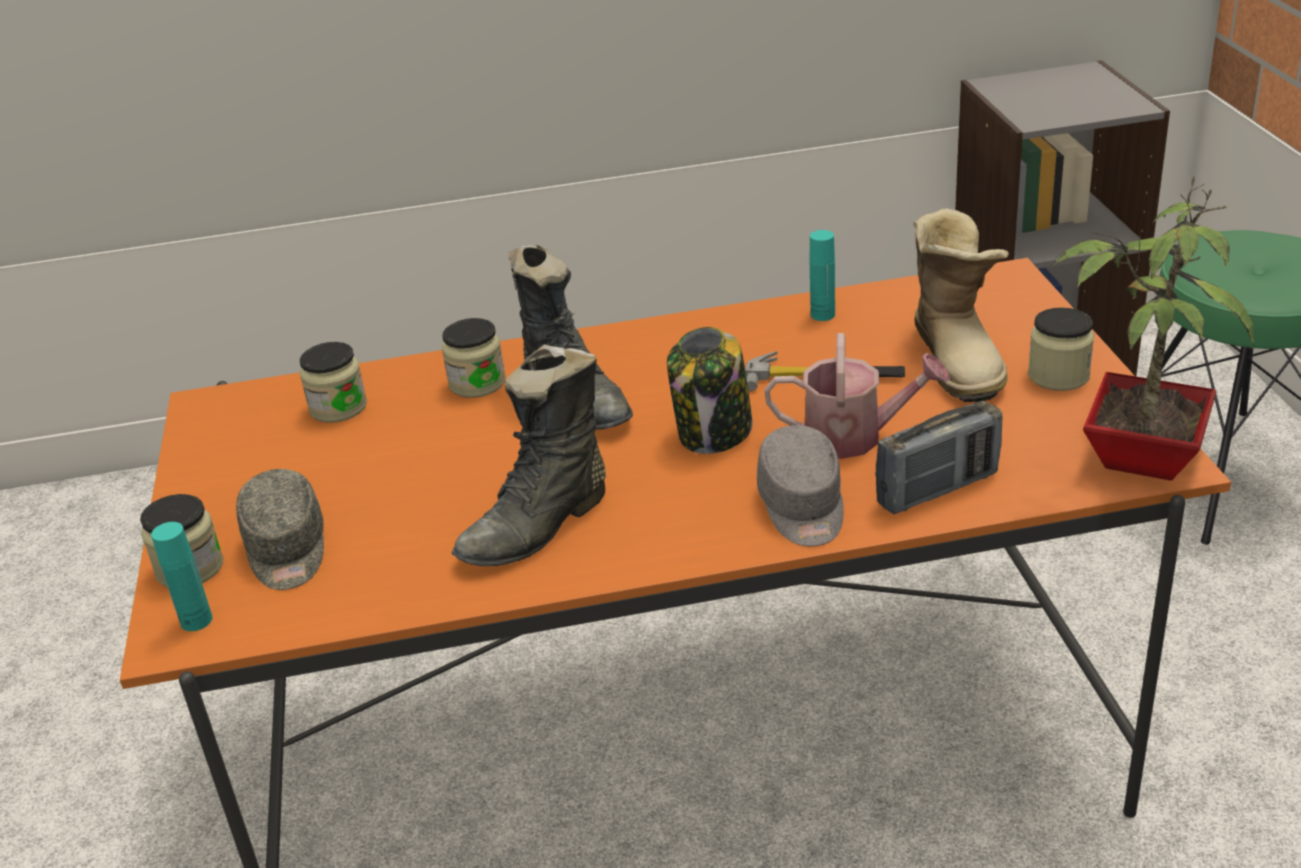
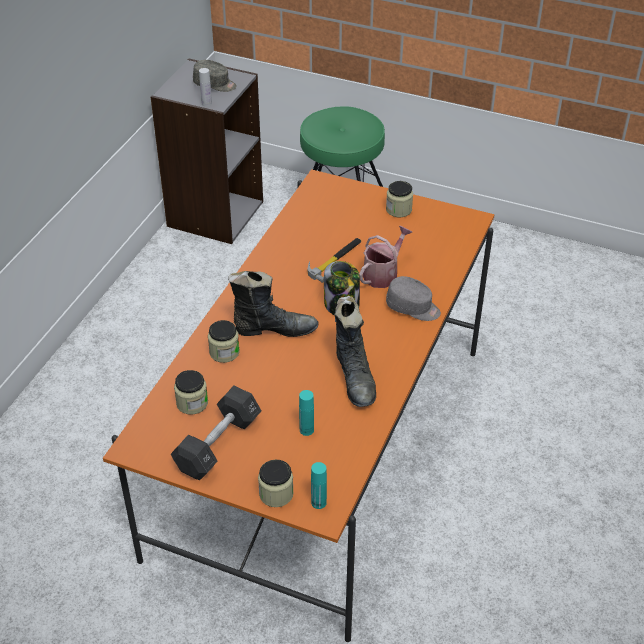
camera: 60 degrees left, 10 degrees up
grey cap [236,469,324,590] -> grey cap moved to [193,60,237,92]
turquoise bottle [810,230,835,321] -> turquoise bottle moved to [299,390,314,436]
radio [875,401,1003,514] -> none
boot [913,208,1009,402] -> none
potted plant [1053,176,1254,481] -> none
none -> black dumbbell [171,386,262,480]
none -> white bottle [199,68,212,107]

